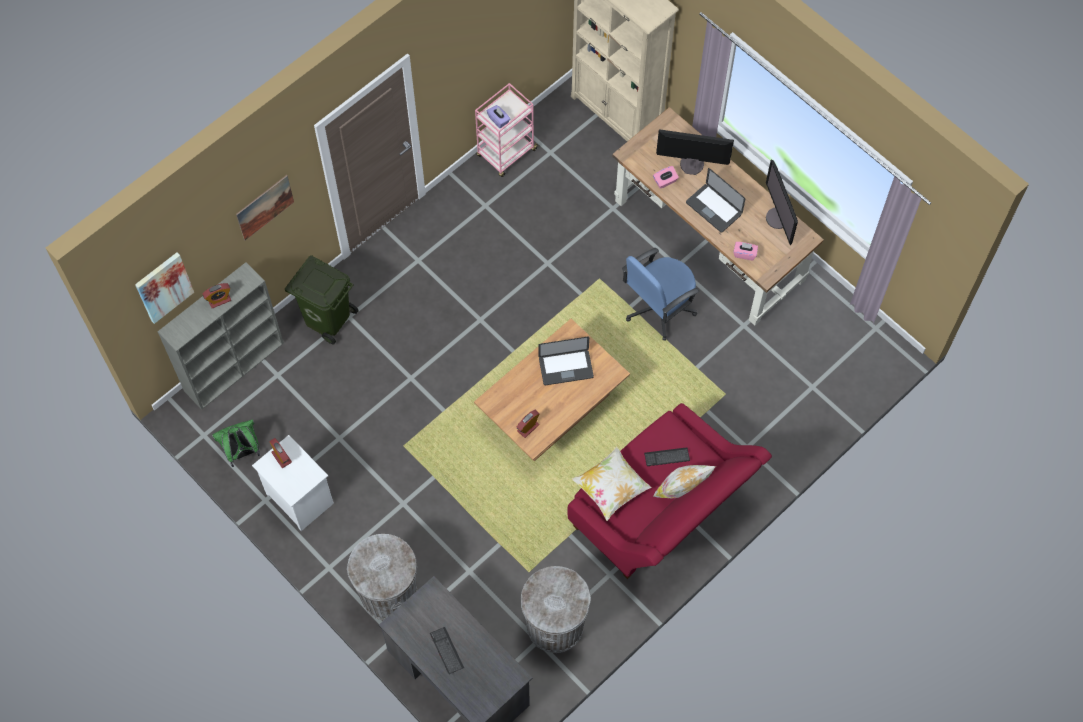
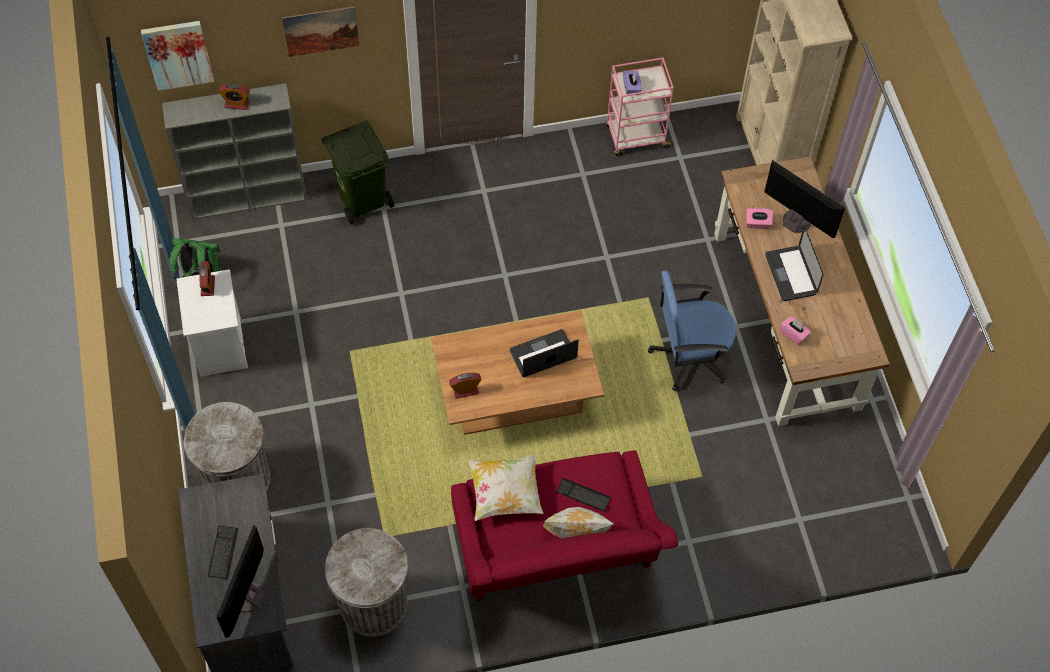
camera: 30 degrees right, 5 degrees down
laptop [538,337,594,385] -> laptop turned 135 degrees clockwise [510,329,579,377]
monitor [766,160,798,245] -> monitor moved to [217,525,265,638]

